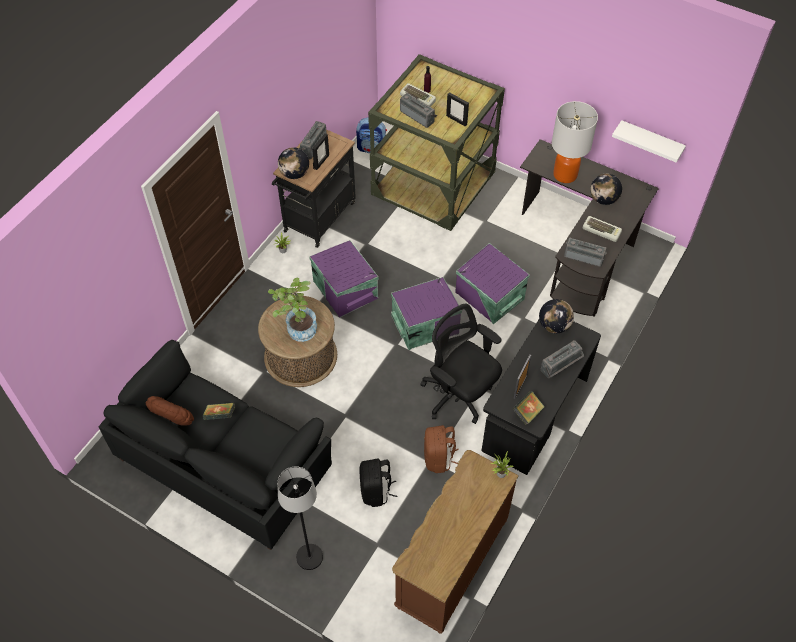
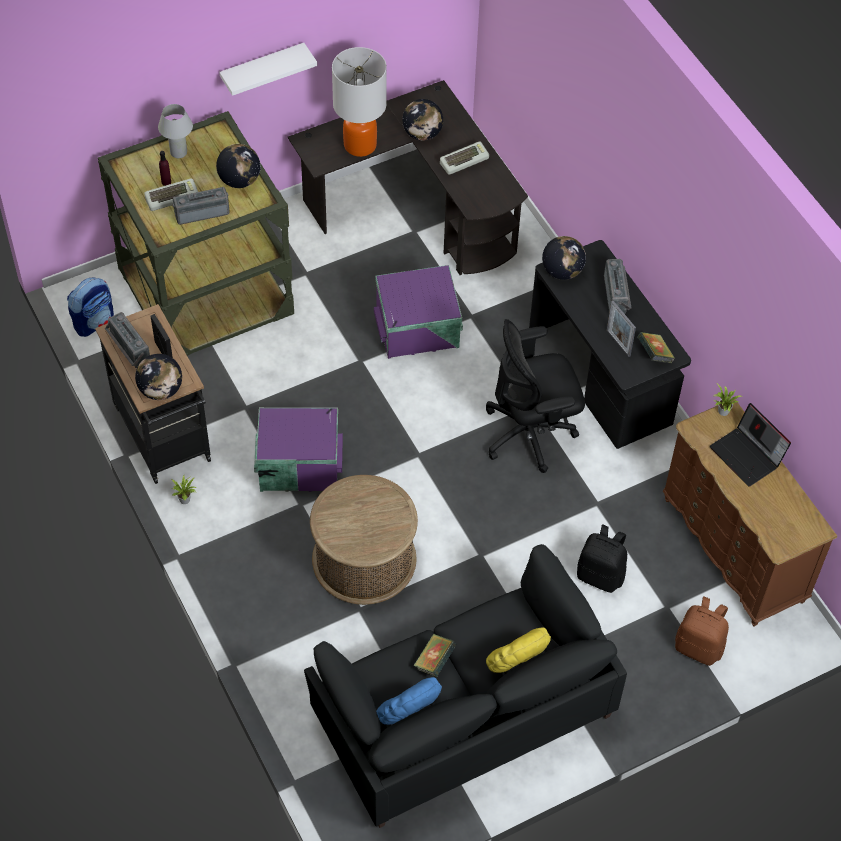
camera: 60 degrees left, 0 degrees up
brown pillow [146,396,194,426] -> blue pillow [376,677,442,725]
potted plant [268,278,317,342] -> none
black floor lamp [277,466,323,570] -> none
purple storage box [391,277,459,350] -> none
brown backpack [424,425,459,473] -> brown backpack moved to [675,596,729,666]
picture frame [446,92,469,127] -> globe [216,144,261,188]
radio [564,238,607,267] -> none
white shelf [612,120,686,163] -> white shelf moved to [219,43,317,96]
none -> white table lamp [158,104,193,158]
none -> yellow pillow [486,627,551,673]
none -> laptop [710,403,791,486]

